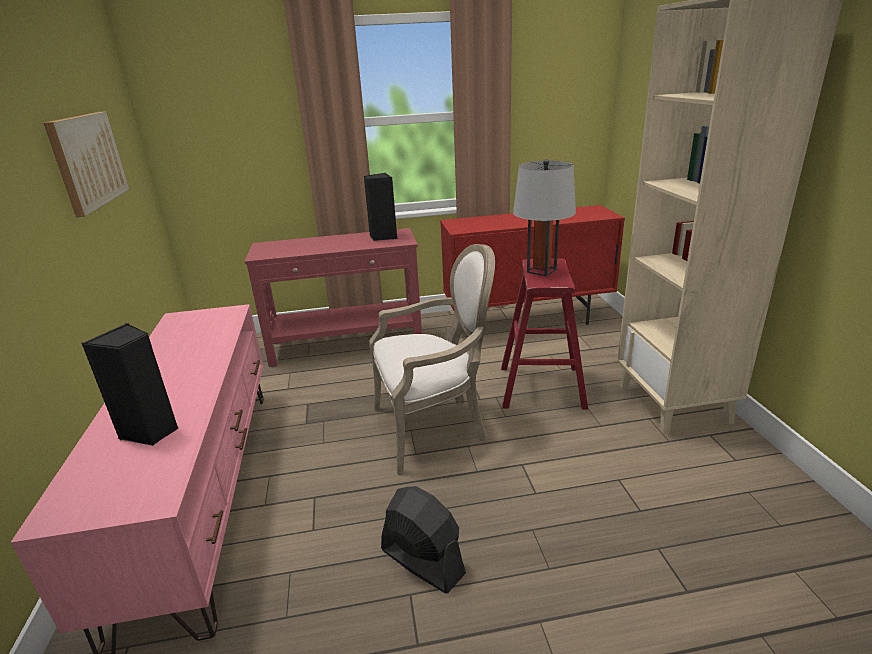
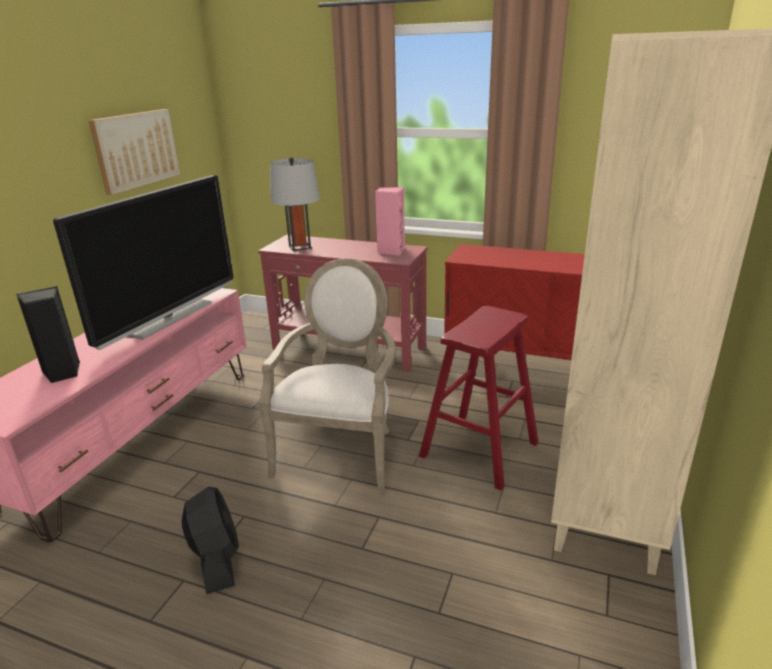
camera: 30 degrees right, 0 degrees up
black speaker [364,173,397,241] -> pink speaker [375,187,405,256]
armchair [369,244,495,475] -> armchair turned 90 degrees counterclockwise [259,258,396,494]
grey table lamp [513,159,576,277] -> grey table lamp moved to [270,157,320,251]
none -> television [53,175,233,350]

